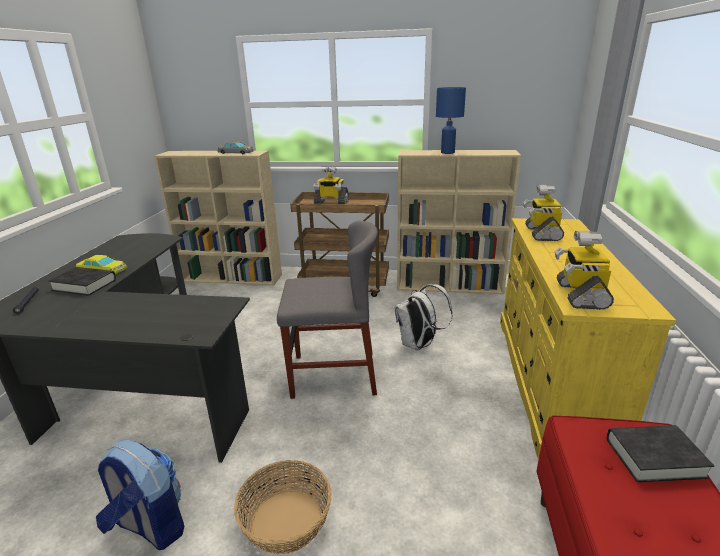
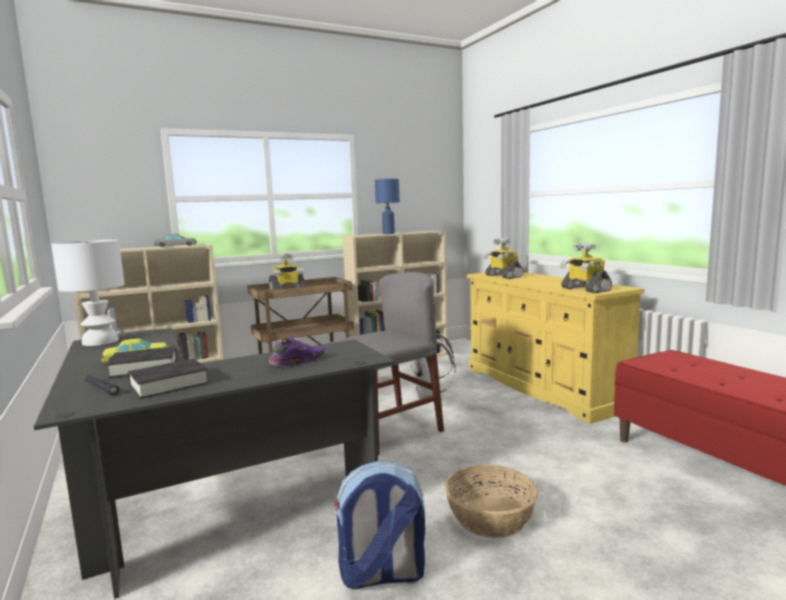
camera: 35 degrees left, 15 degrees down
black book [607,425,714,482] -> black book moved to [128,359,209,399]
none -> white table lamp [52,240,125,346]
none -> purple shoe [269,337,325,366]

